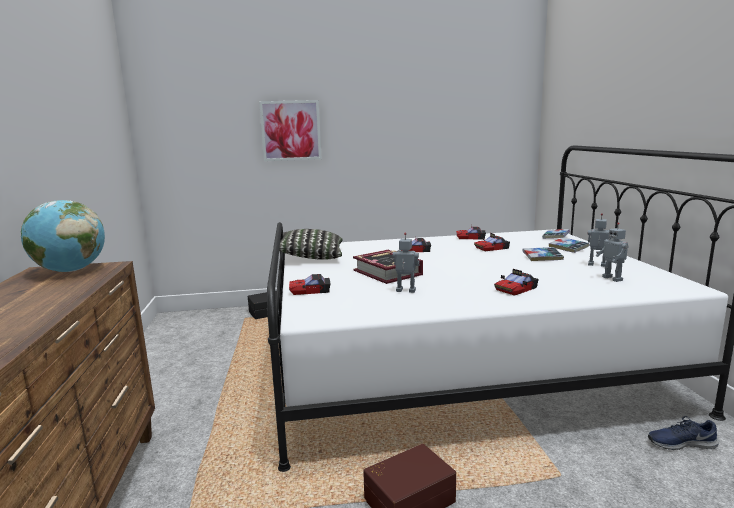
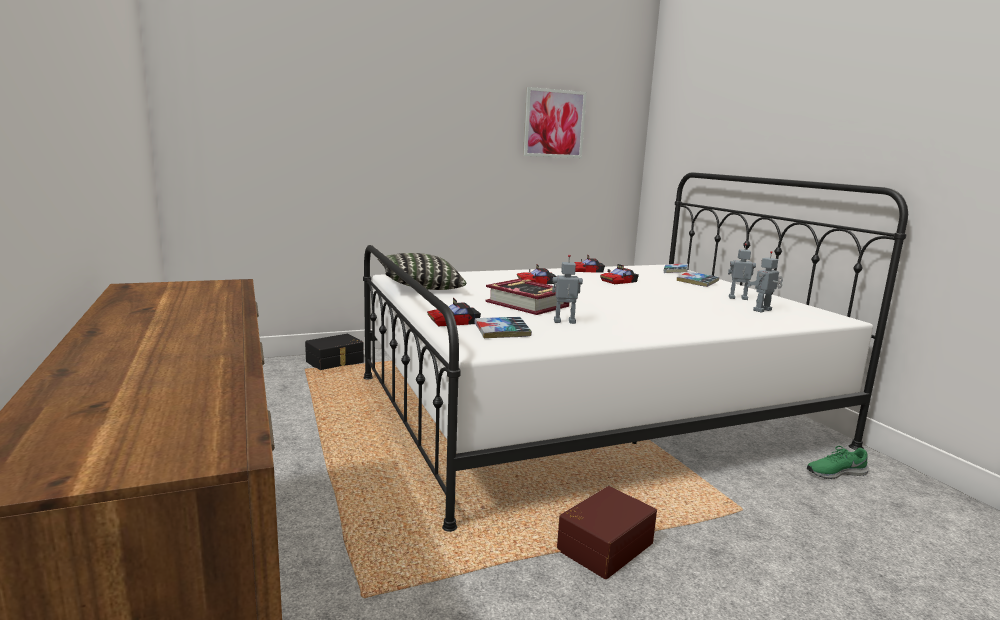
camera: 15 degrees left, 0 degrees up
globe [21,200,105,272] -> none
picture [259,100,322,161] -> picture moved to [523,87,587,158]
toy car [494,269,539,296] -> none
book [522,247,564,261] -> book moved to [475,317,532,339]
toy robot [596,222,629,282] -> toy robot turned 90 degrees clockwise [747,251,783,312]
blue shoe [648,416,719,450] -> green shoe [807,446,869,479]

